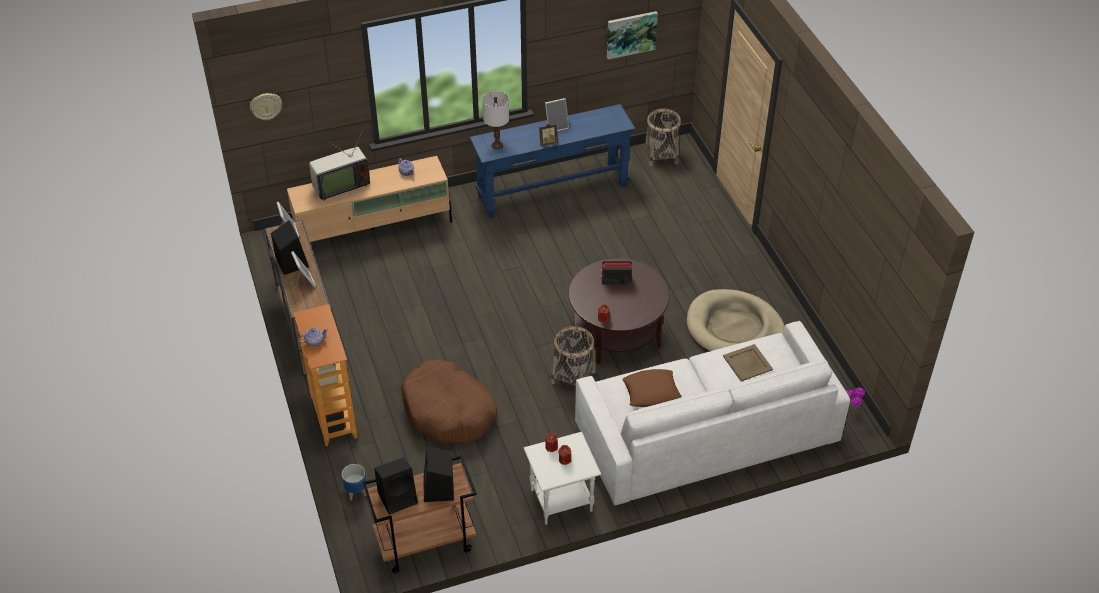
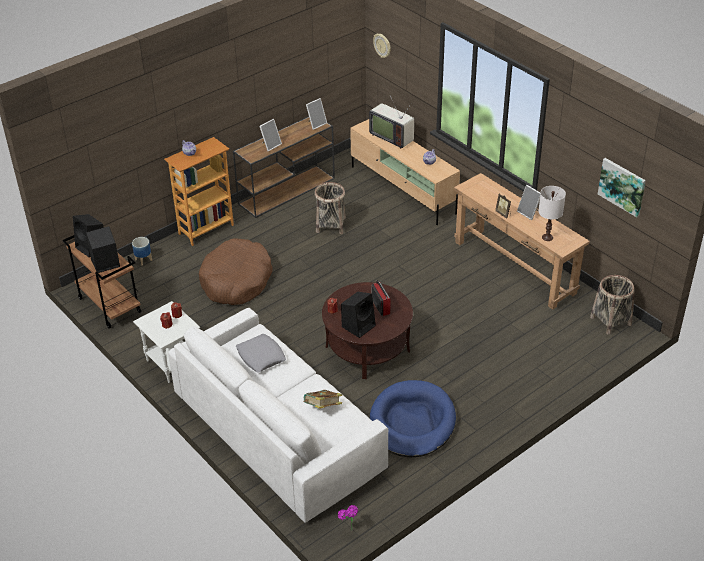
camera: 70 degrees right, 5 degrees down
black speaker [271,220,309,275] -> black speaker moved to [341,292,376,338]
blue console table [470,104,635,218] -> brown console table [454,173,590,309]
white table lamp [482,91,509,149] -> white table lamp moved to [538,186,566,241]
basket [551,326,596,386] -> basket moved to [315,182,346,234]
brown pillow [622,369,682,407] -> grey pillow [236,334,286,372]
beige dog bed [687,289,785,351] -> blue dog bed [370,380,456,458]
beige tray [723,344,773,381] -> book [304,390,342,409]

